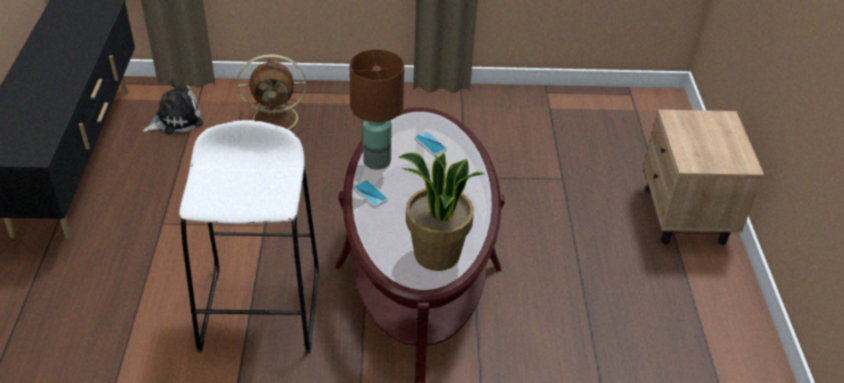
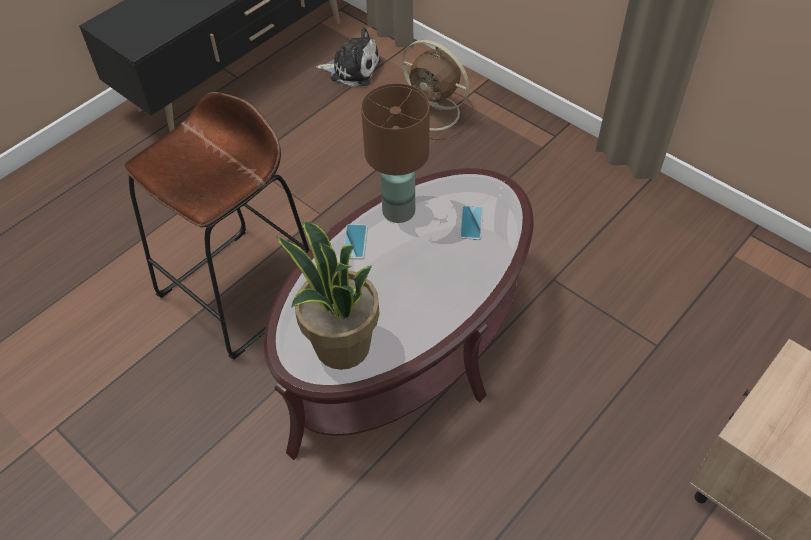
camera: 45 degrees right, 10 degrees up
white stool [179,120,319,353] -> brown stool [124,92,310,360]

